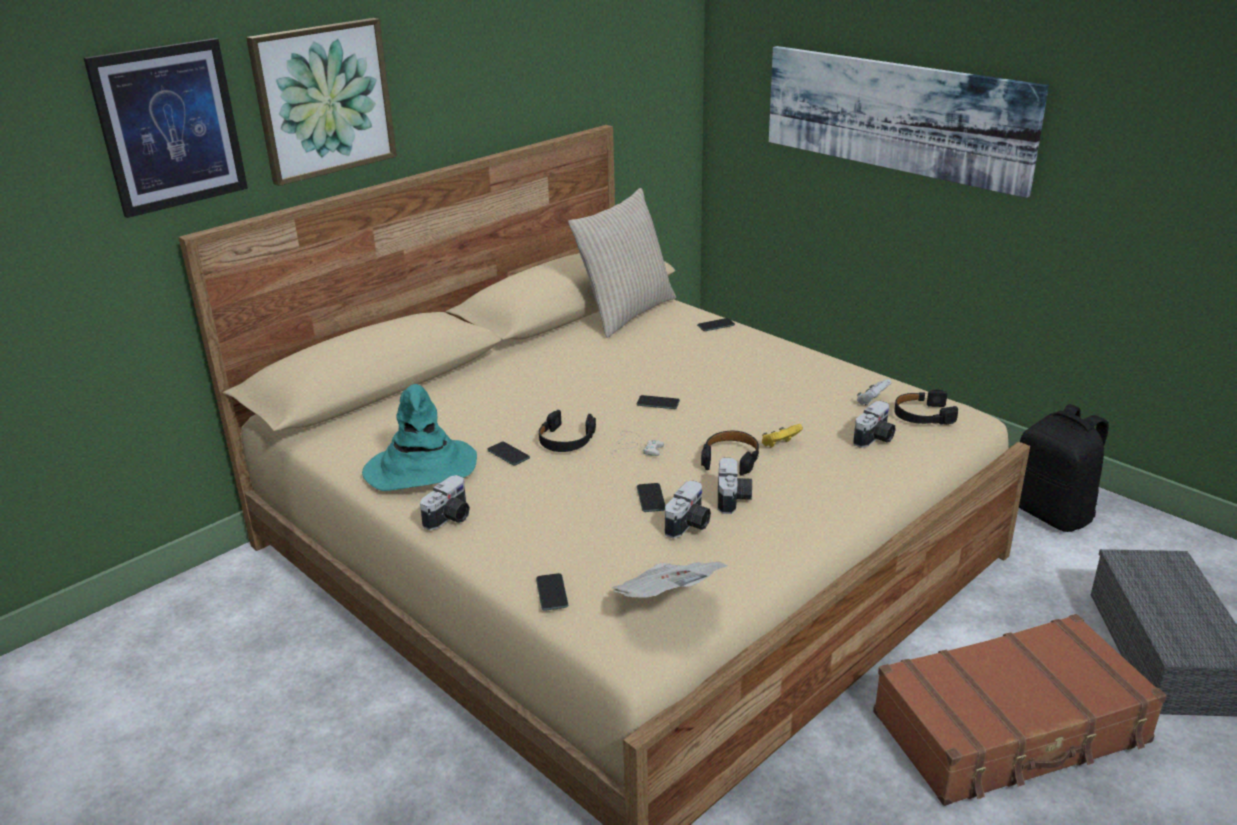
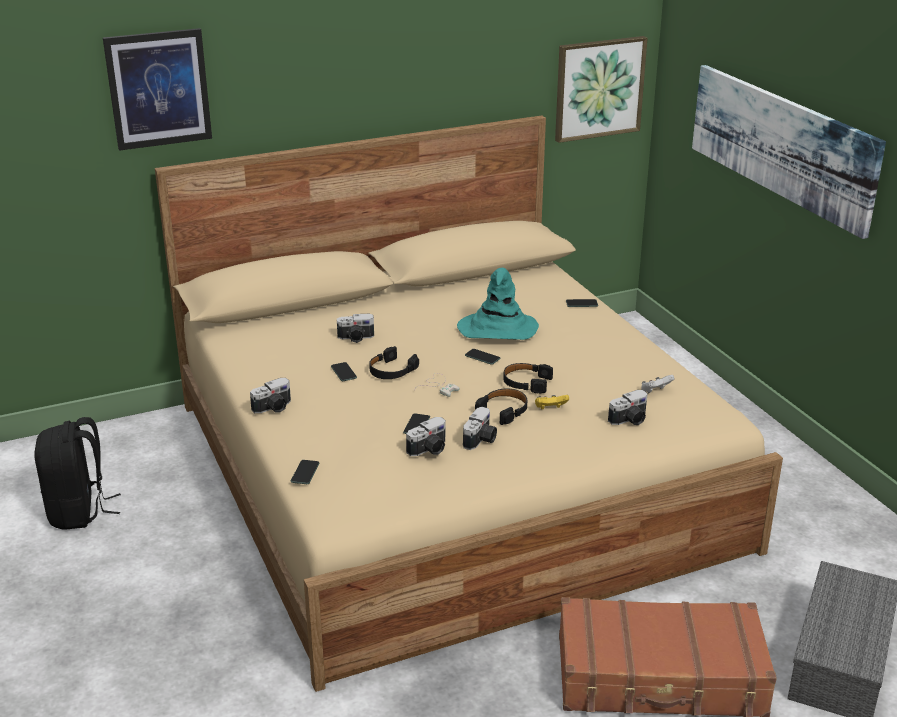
camera: 20 degrees right, 0 degrees up
picture [246,18,397,186] -> picture moved to [555,36,648,143]
turquoise hat [362,384,477,491] -> turquoise hat moved to [457,268,539,340]
beige pillow [568,188,676,338] -> none
newspaper [612,562,728,598] -> none
black headphones [894,389,958,425] -> black headphones moved to [503,363,553,394]
black backpack [1019,404,1109,532] -> black backpack moved to [34,417,121,530]
none -> camera [337,314,374,343]

